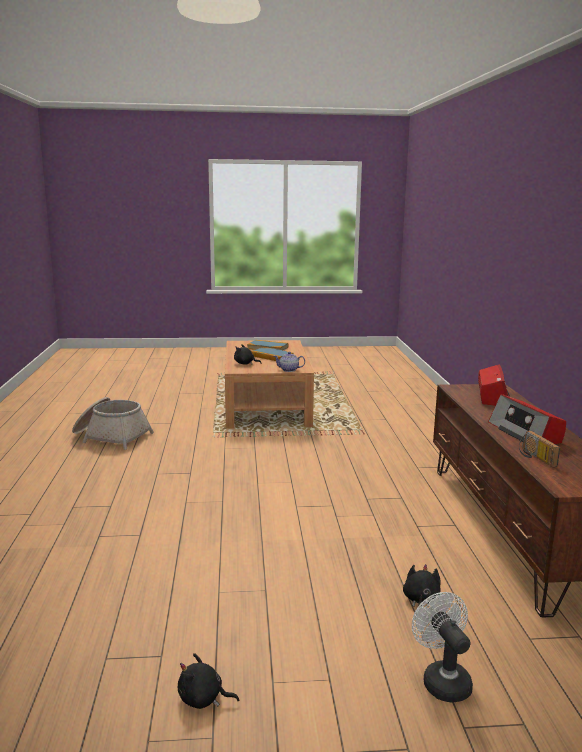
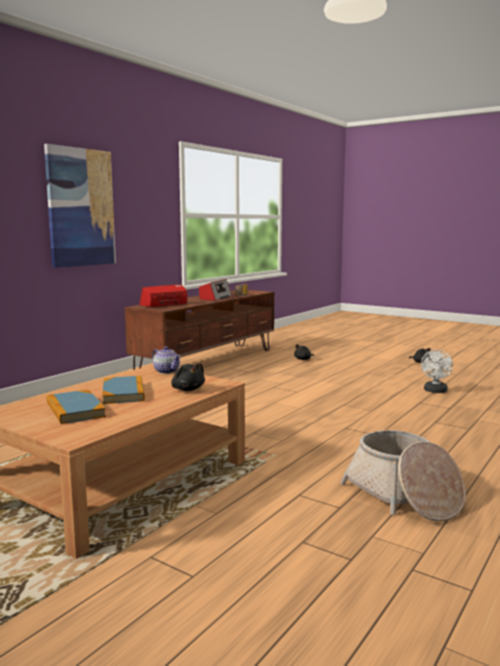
camera: 140 degrees left, 5 degrees down
white fan [412,592,473,703] -> white fan moved to [421,350,453,393]
none -> picture [44,144,116,268]

